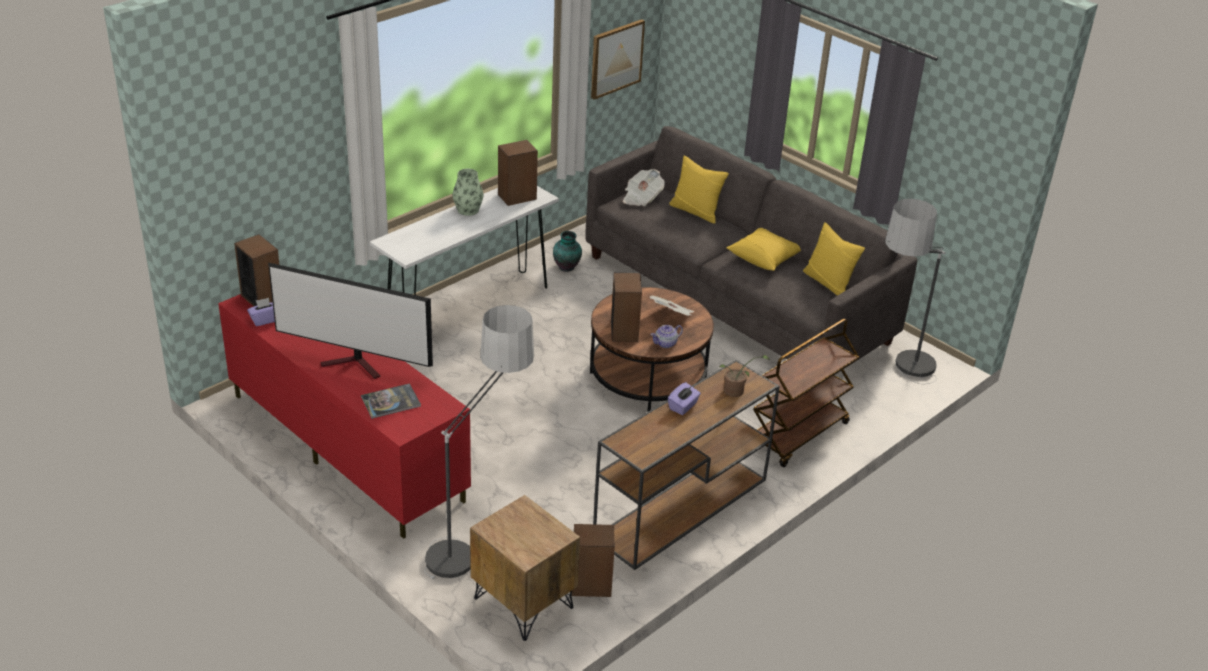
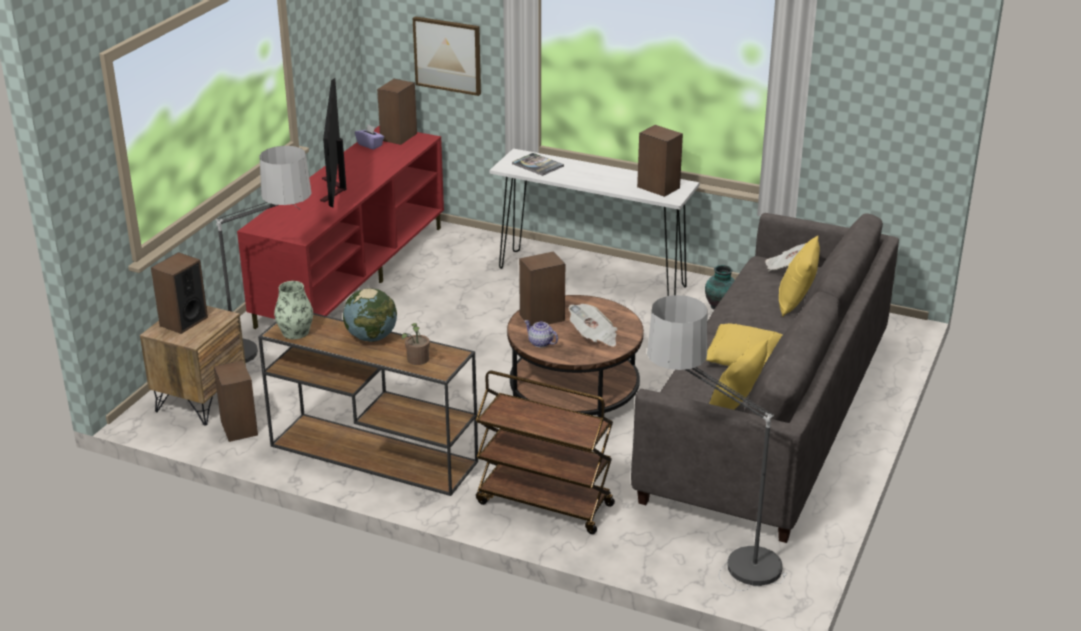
camera: 70 degrees right, 5 degrees down
book [361,383,421,419] -> book moved to [512,153,564,176]
vase [452,168,484,216] -> vase moved to [274,281,313,339]
picture [591,19,645,100] -> picture moved to [413,16,481,96]
purple tissue box [668,382,701,415] -> globe [343,288,397,342]
none -> speaker [151,252,208,334]

